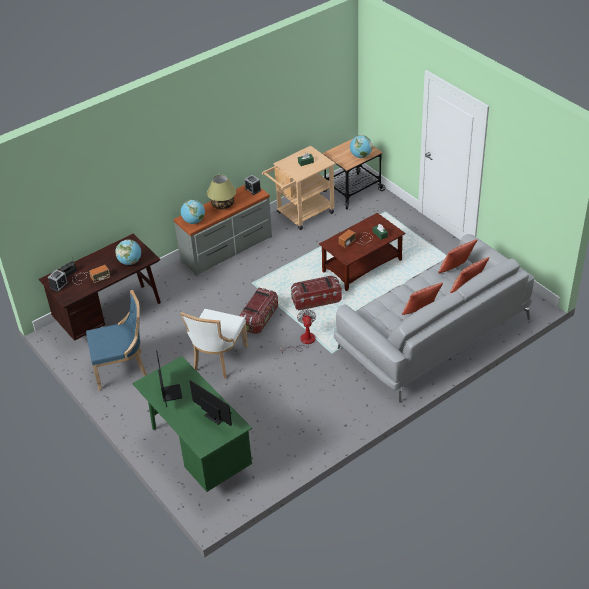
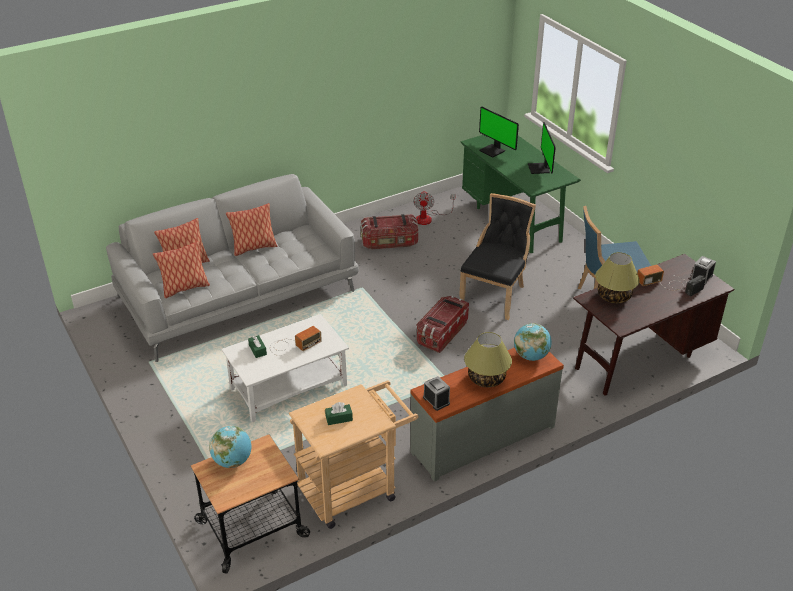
camera: 175 degrees left, 5 degrees down
globe [115,239,141,265] -> table lamp [595,252,640,303]
white chair [180,309,249,379] -> black chair [459,193,536,320]
fan [280,309,316,354] -> fan moved to [413,191,456,225]
storage box [291,276,342,310] -> storage box moved to [361,214,419,249]
brown coffee table [319,213,405,291] -> white coffee table [221,314,349,422]

